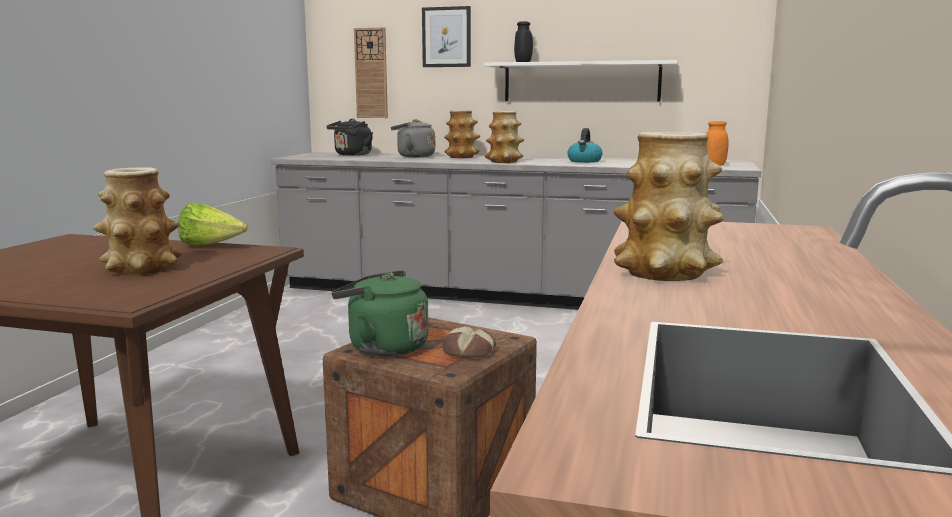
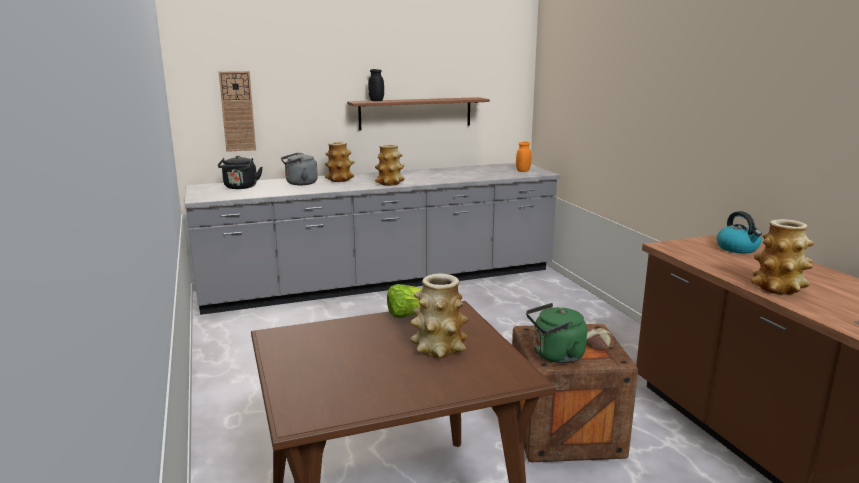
camera: 35 degrees left, 5 degrees up
picture [422,6,471,67] -> none
white shelf [484,60,678,102] -> brown shelf [347,97,490,131]
kettle [568,128,603,163] -> kettle moved to [717,211,762,254]

